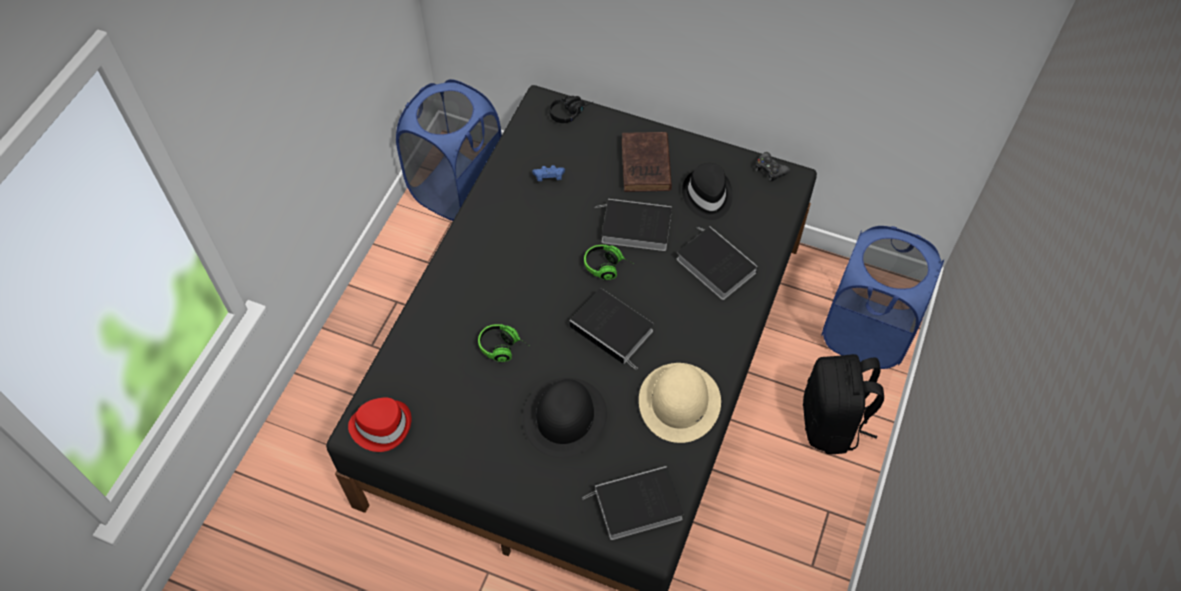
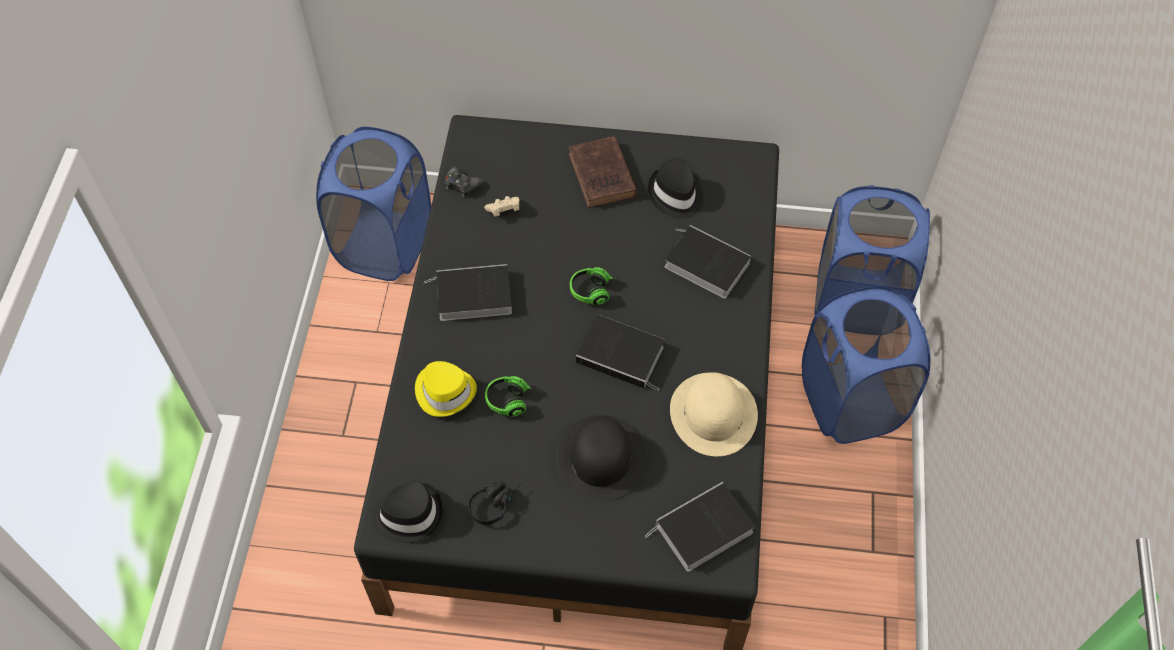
camera: 15 degrees left, 0 degrees up
red hat [348,397,411,452] -> black hat [372,482,443,543]
blue game controller [532,165,565,181] -> beige game controller [484,196,519,217]
black headphones [549,96,594,123] -> black headphones moved to [468,482,522,525]
book [595,199,672,251] -> book moved to [423,264,512,321]
black game controller [756,152,790,181] -> black game controller moved to [445,167,483,197]
black backpack [803,354,884,454] -> blue laundry basket [802,286,930,444]
none -> yellow hat [415,361,477,417]

